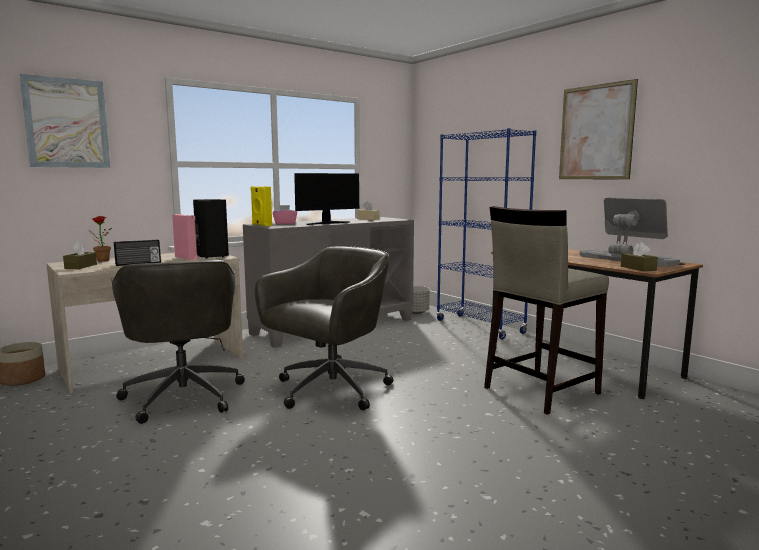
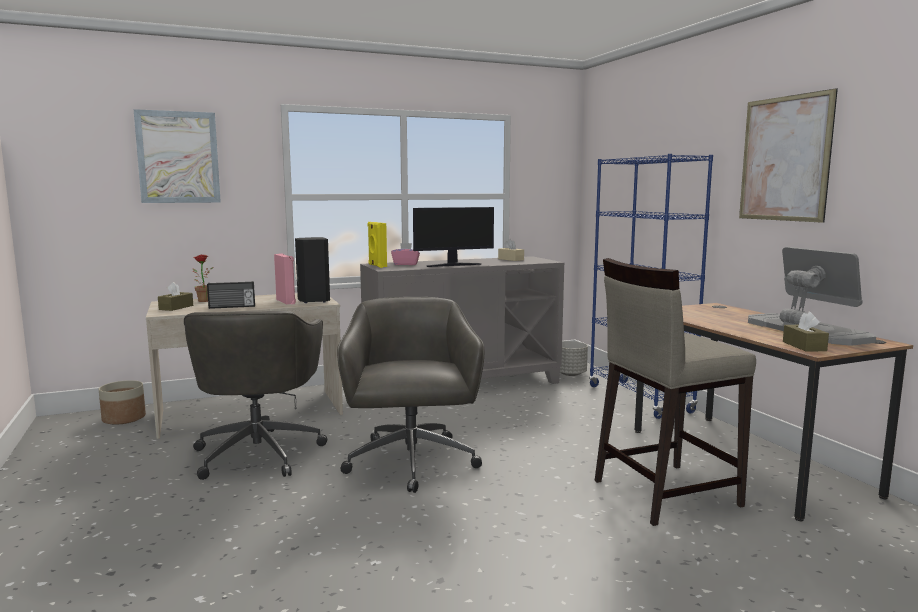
camera: 15 degrees right, 0 degrees up
grey office chair [255,246,394,410] -> grey office chair turned 60 degrees counterclockwise [337,297,484,493]

